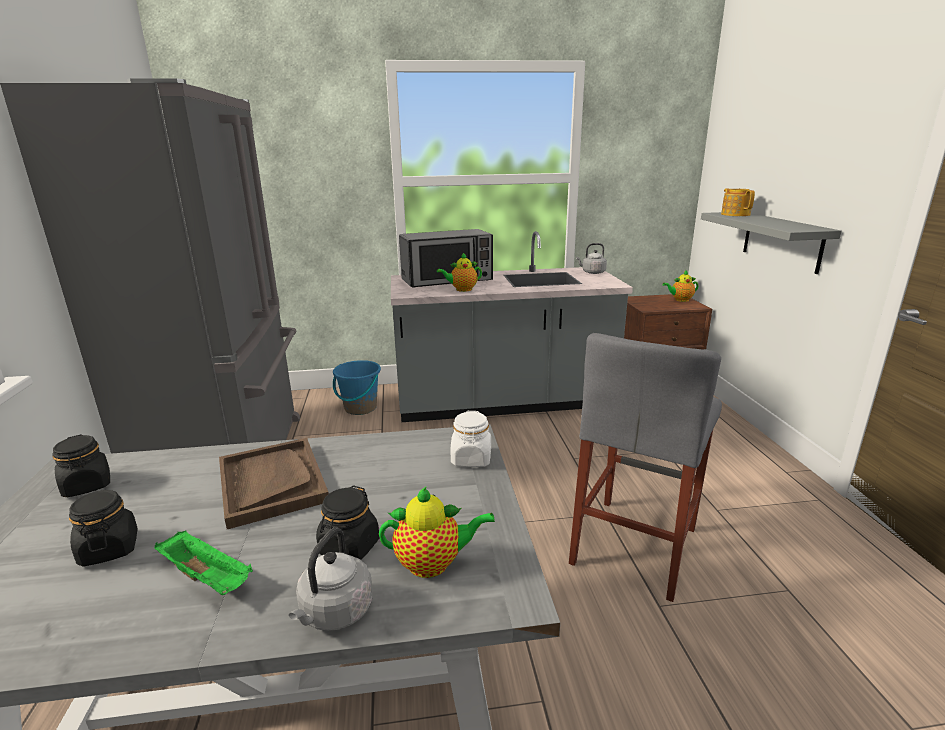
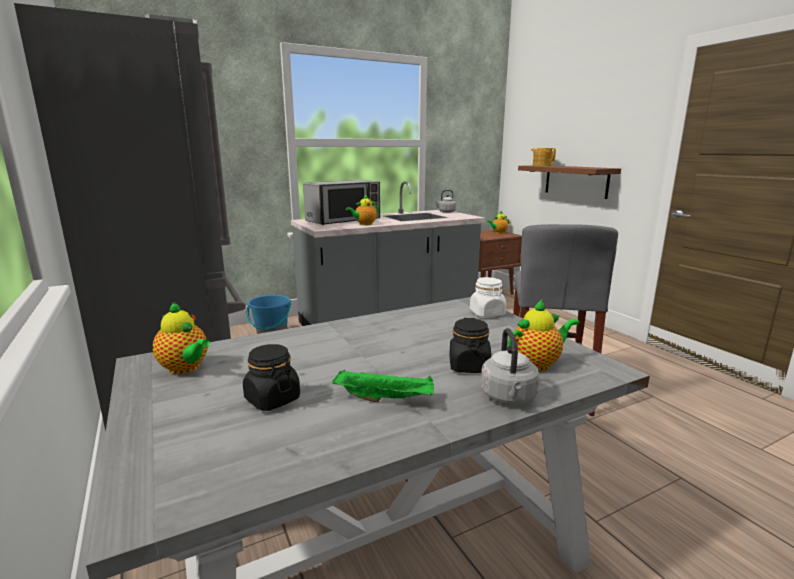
camera: 20 degrees left, 5 degrees down
black jar [52,435,110,497] -> teapot [153,301,210,374]
brown tray [219,438,329,529] -> none
grey shelf [701,212,842,274] -> brown shelf [518,165,621,199]

